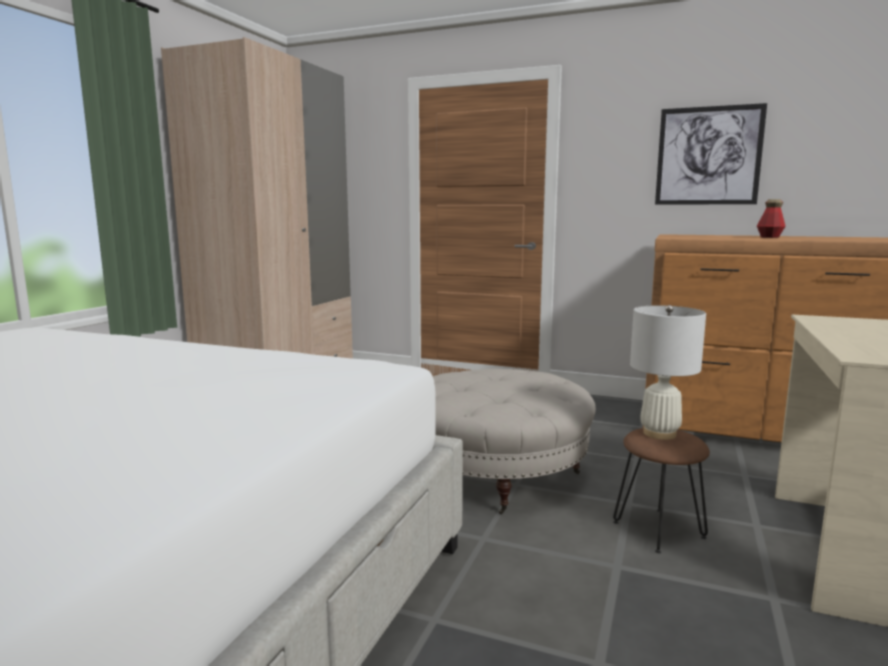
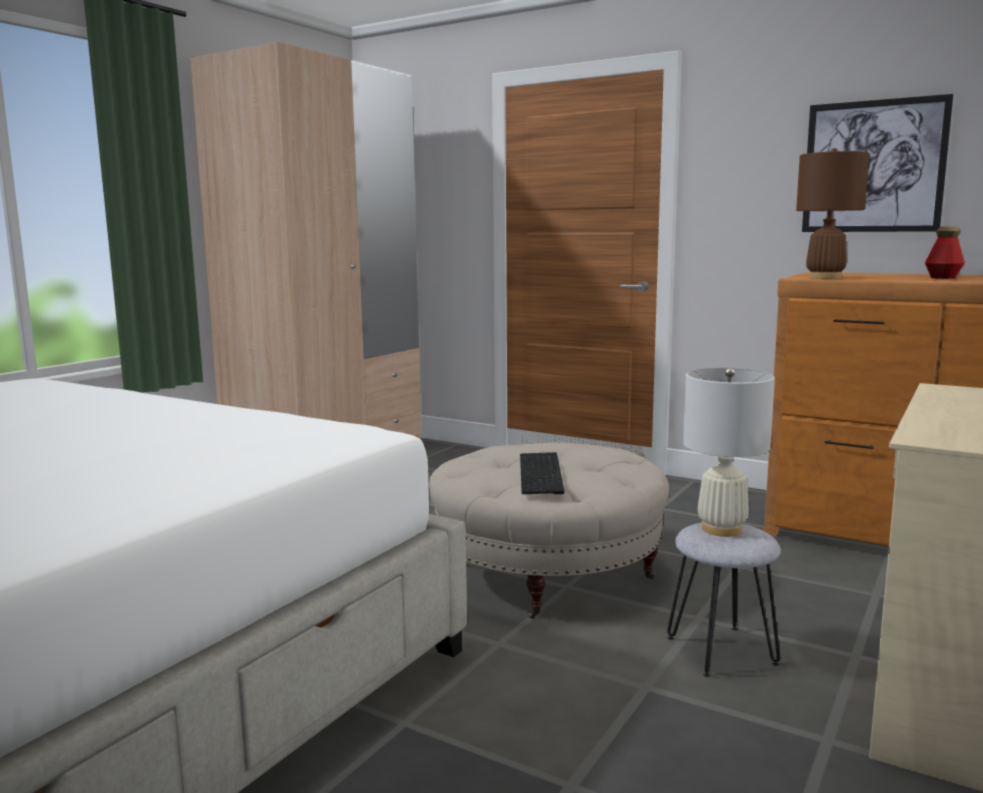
camera: 10 degrees right, 0 degrees up
brown stool [613,428,710,553] -> grey stool [667,523,781,677]
none -> keyboard [520,452,565,494]
none -> brown table lamp [796,148,869,279]

